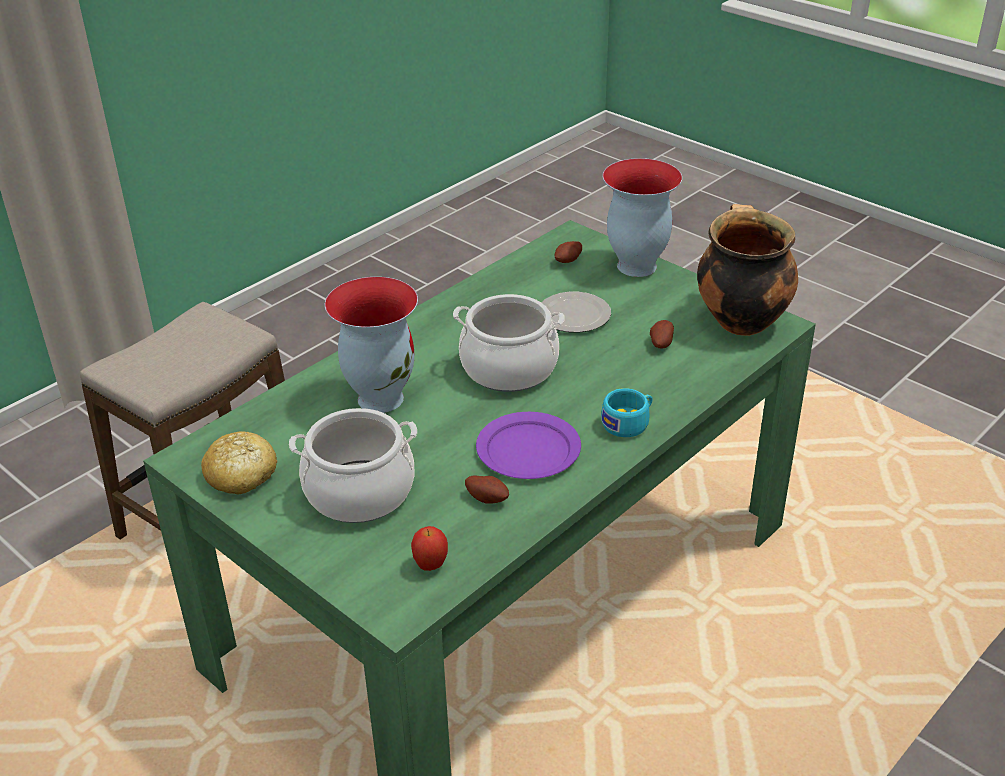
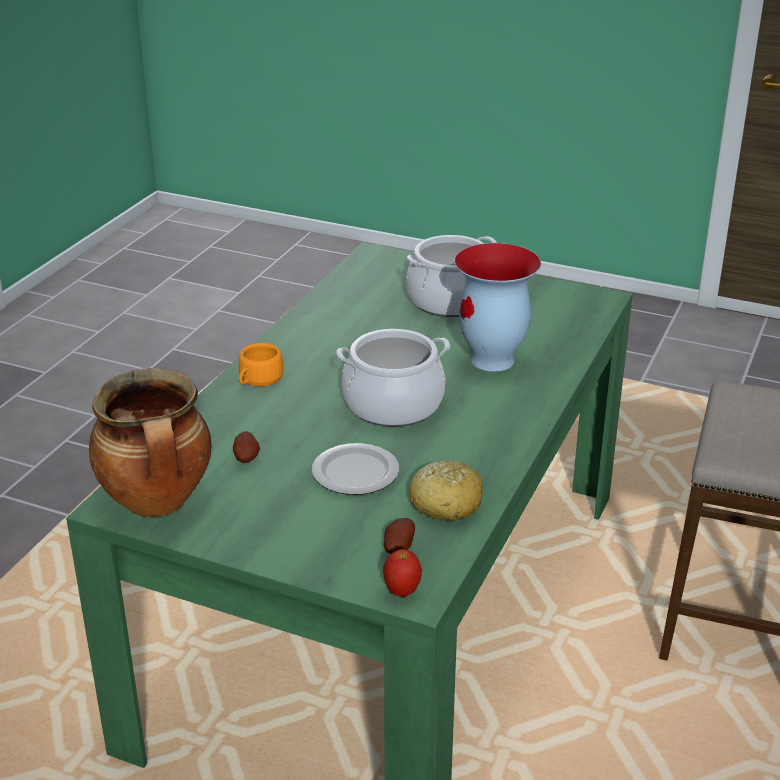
camera: 160 degrees right, 5 degrees down
bread [201,432,277,495] -> bread moved to [409,461,483,520]
apple [411,526,448,571] -> apple moved to [383,549,422,597]
potato [465,475,509,503] -> none
purple plate [476,412,581,479] -> none
turquoise cup [601,388,652,437] -> orange cup [239,343,284,386]
vase [603,158,682,277] -> none

